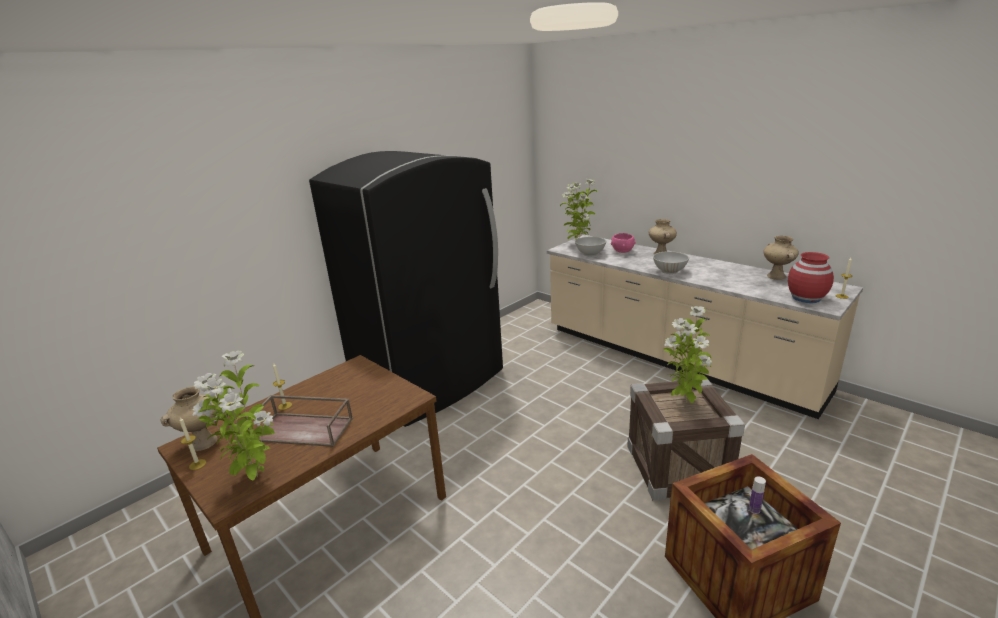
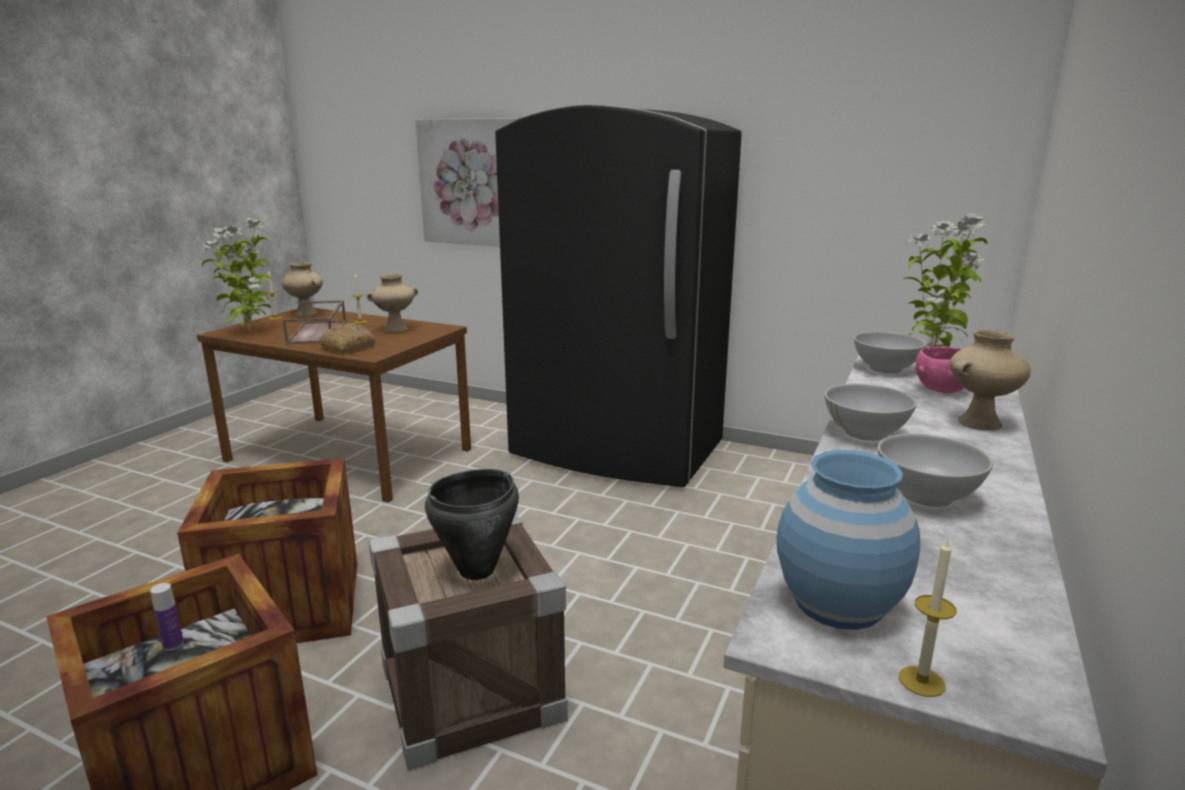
camera: 70 degrees right, 5 degrees down
potted plant [663,306,712,403] -> black cooking pot [425,469,519,580]
beige vase [764,236,799,280] -> beige vase moved to [366,273,418,332]
red vase [788,252,834,303] -> blue vase [776,450,921,630]
none -> crate [177,458,357,643]
none -> bread [319,323,376,353]
none -> picture [415,118,520,247]
none -> white bowl [878,434,993,507]

